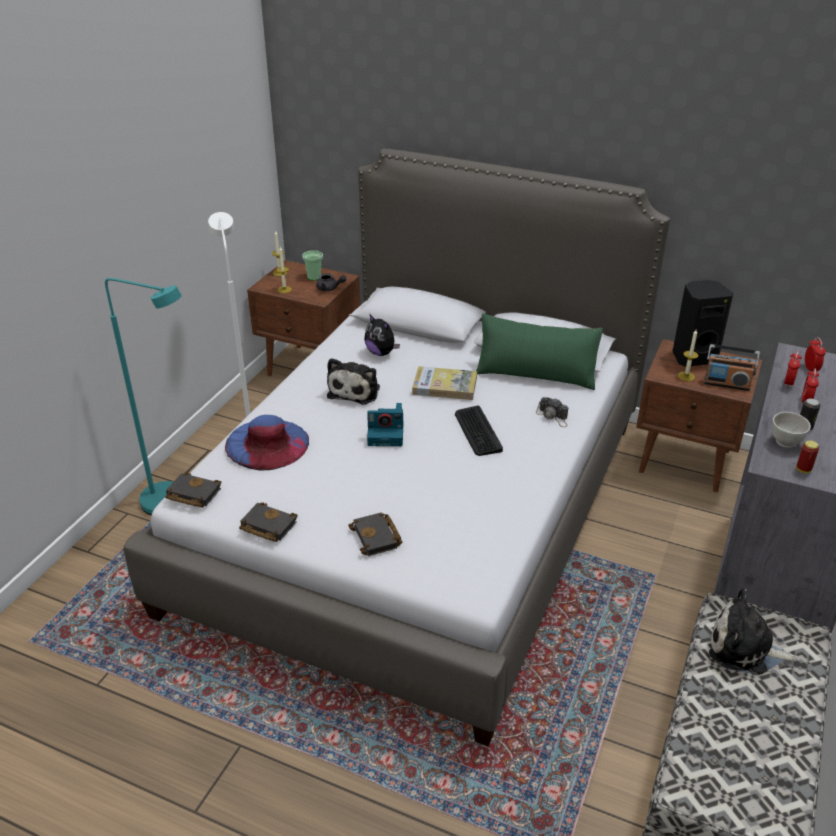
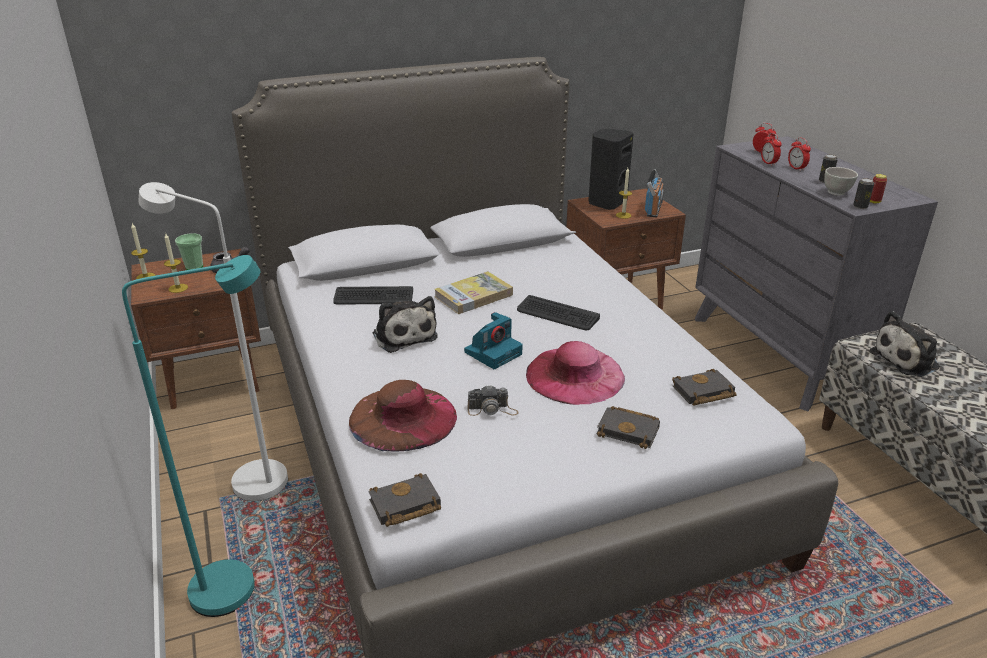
camera: 45 degrees left, 5 degrees down
blue hat [225,415,309,470] -> brown hat [349,380,457,452]
black book [239,502,298,542] -> black book moved to [672,369,737,406]
plush toy [364,315,400,356] -> keyboard [333,286,413,305]
green pillow [476,314,603,390] -> none
camera [535,397,568,427] -> camera moved to [467,385,518,416]
radio [704,344,760,391] -> radio turned 45 degrees counterclockwise [645,169,664,218]
none -> pink hat [526,341,625,405]
none -> can [853,178,874,209]

